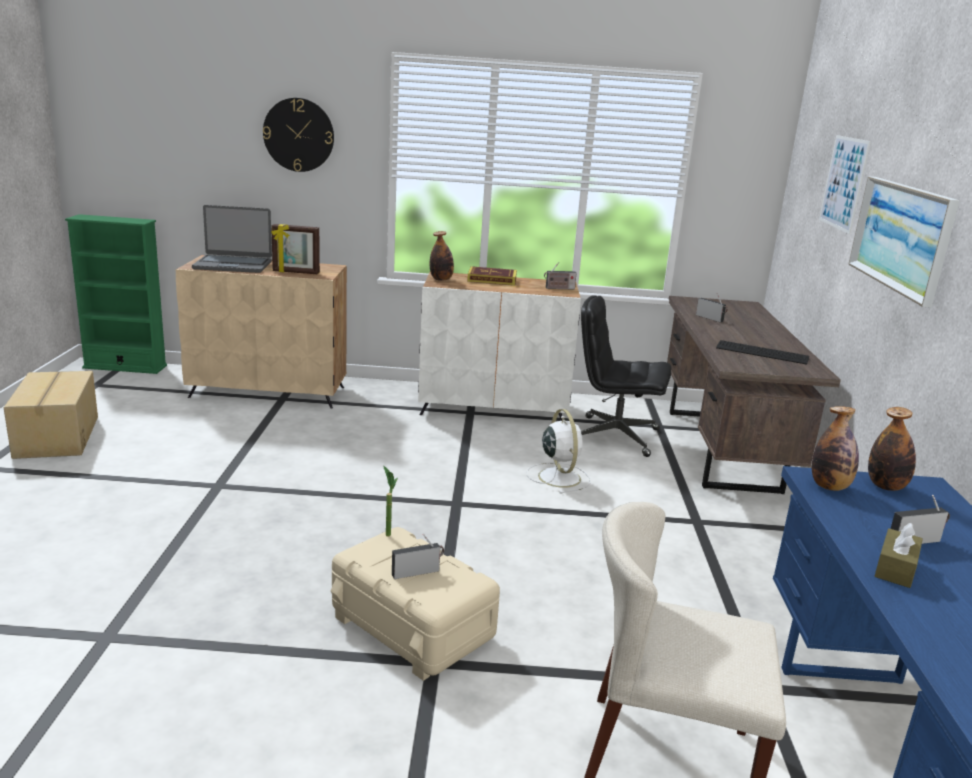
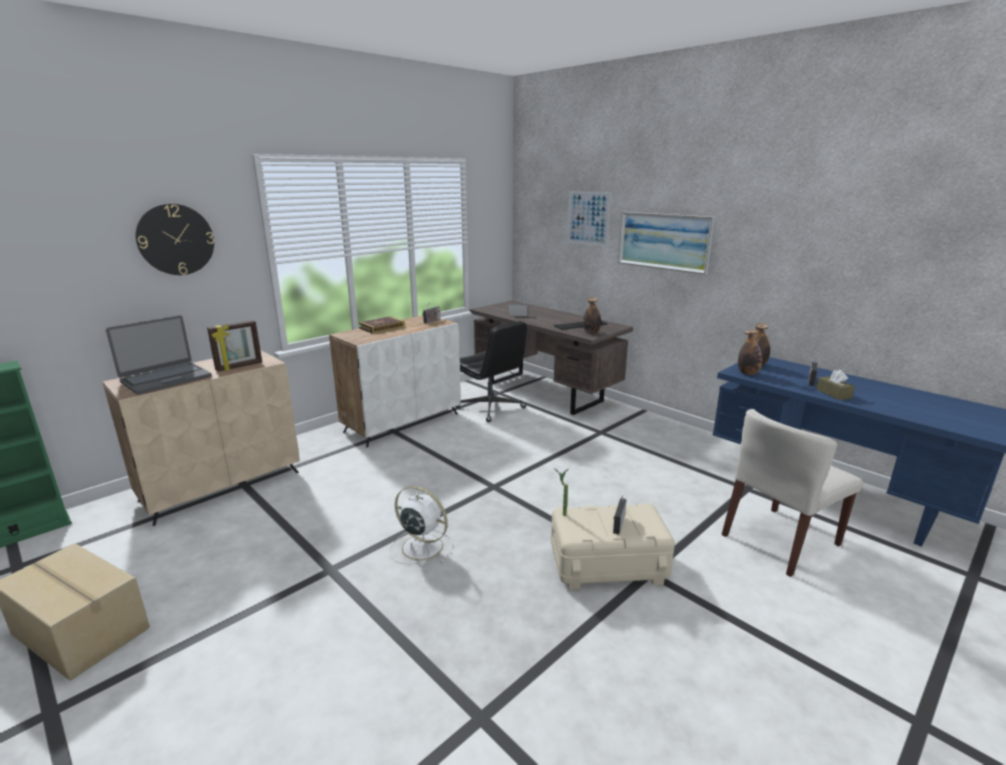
camera: 45 degrees left, 0 degrees up
bottle [430,231,454,281] -> bottle moved to [583,298,601,334]
white fan [527,409,590,494] -> white fan moved to [390,486,453,564]
black office chair [581,295,672,457] -> black office chair turned 105 degrees counterclockwise [455,321,527,422]

